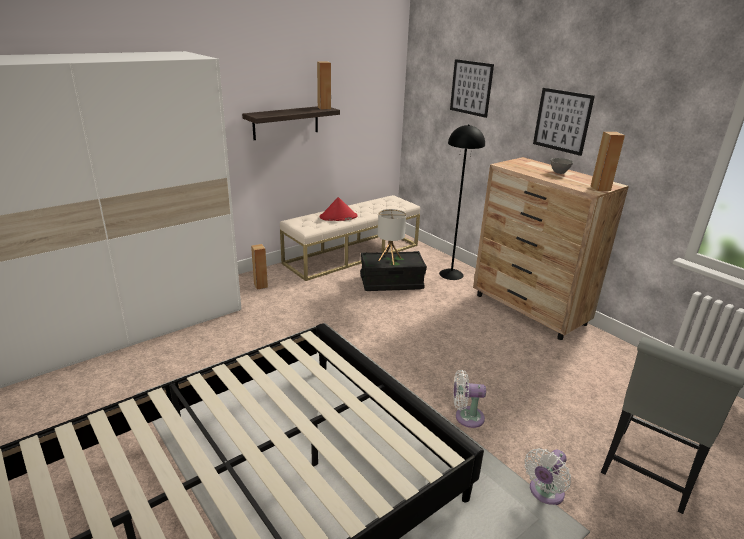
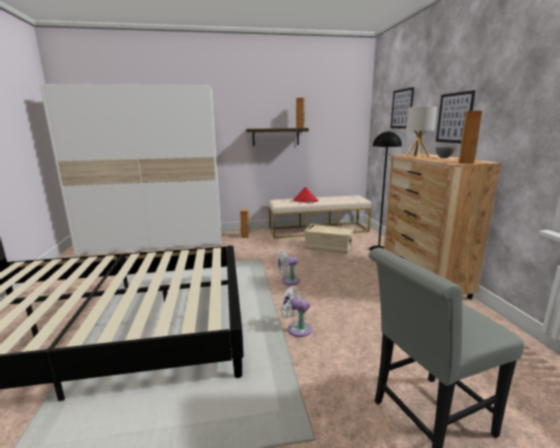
camera: 30 degrees right, 10 degrees down
black storage box [360,251,427,291] -> beige storage box [304,224,353,254]
table lamp [378,209,406,265] -> table lamp moved to [405,107,437,158]
white fan [524,448,571,505] -> white fan moved to [277,250,300,286]

